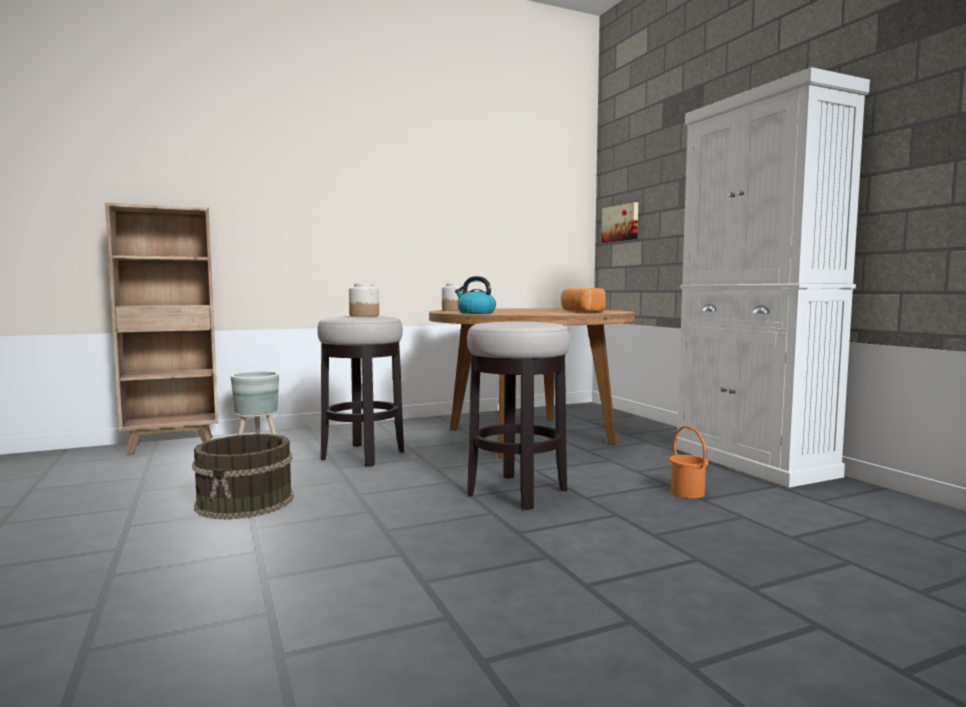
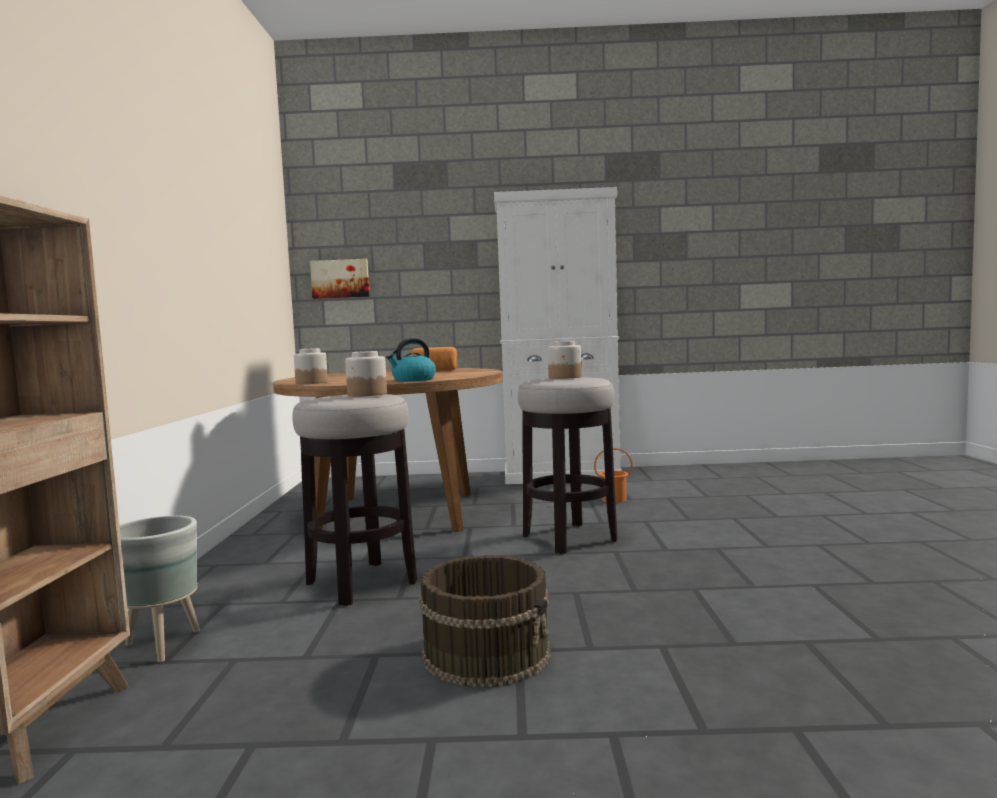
camera: 65 degrees left, 0 degrees up
none -> jar [548,341,582,379]

